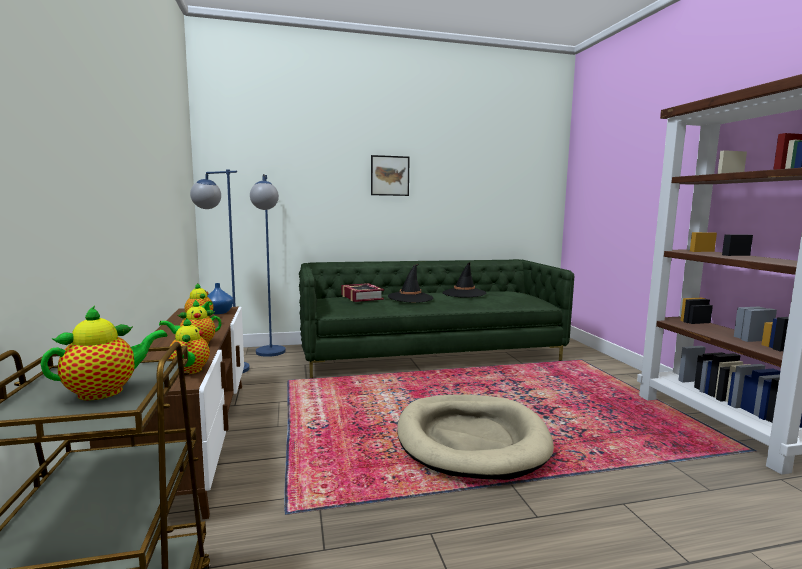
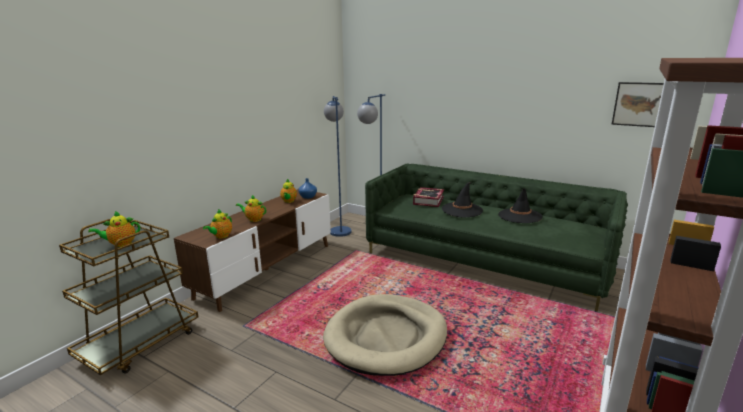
camera: 45 degrees right, 10 degrees up
teapot [40,306,167,400] -> teapot turned 150 degrees clockwise [88,211,140,247]
picture [371,155,410,196] -> picture moved to [612,82,664,127]

